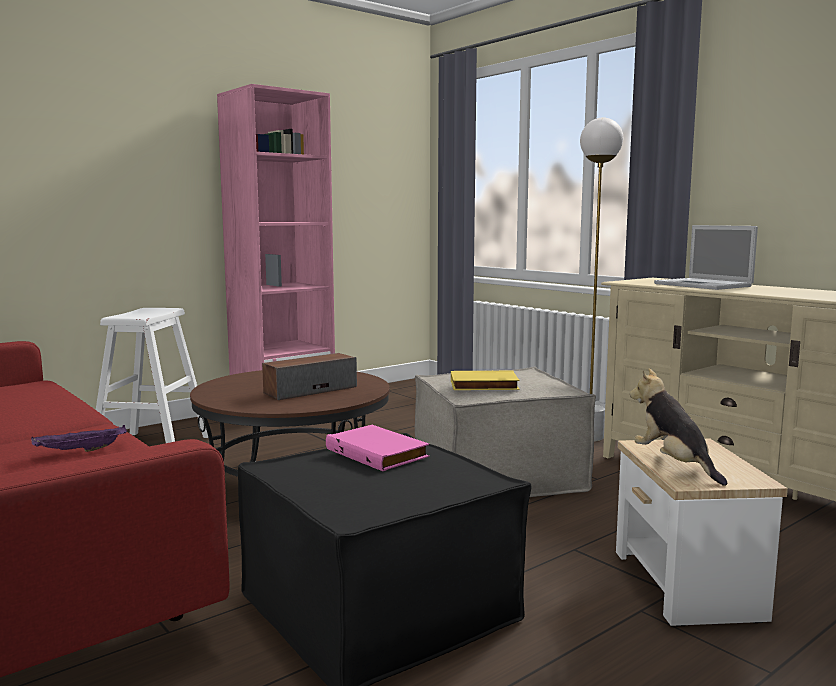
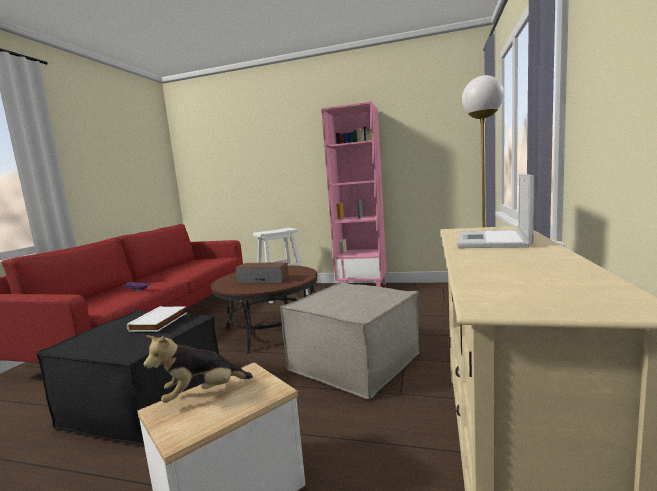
camera: 55 degrees right, 0 degrees up
pink book [326,425,429,471] -> white book [127,306,187,332]
yellow book [451,371,520,390] -> none
plush toy [630,368,727,486] -> plush toy turned 150 degrees counterclockwise [144,335,253,403]

